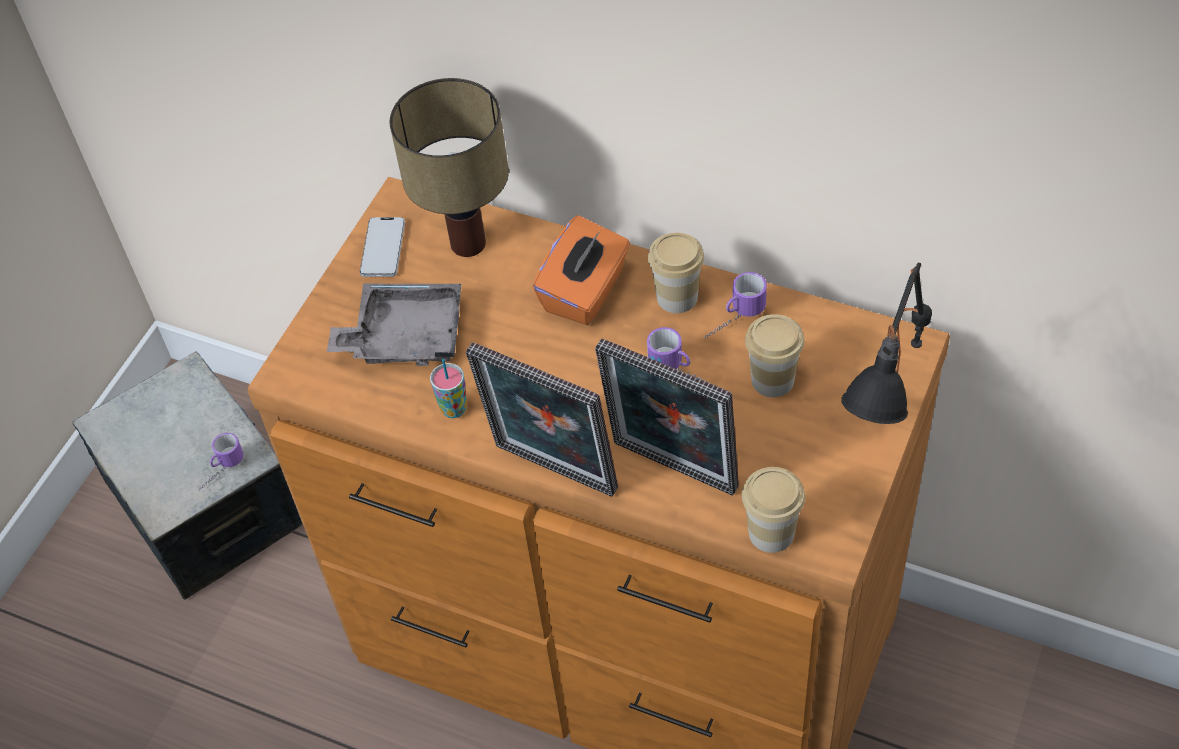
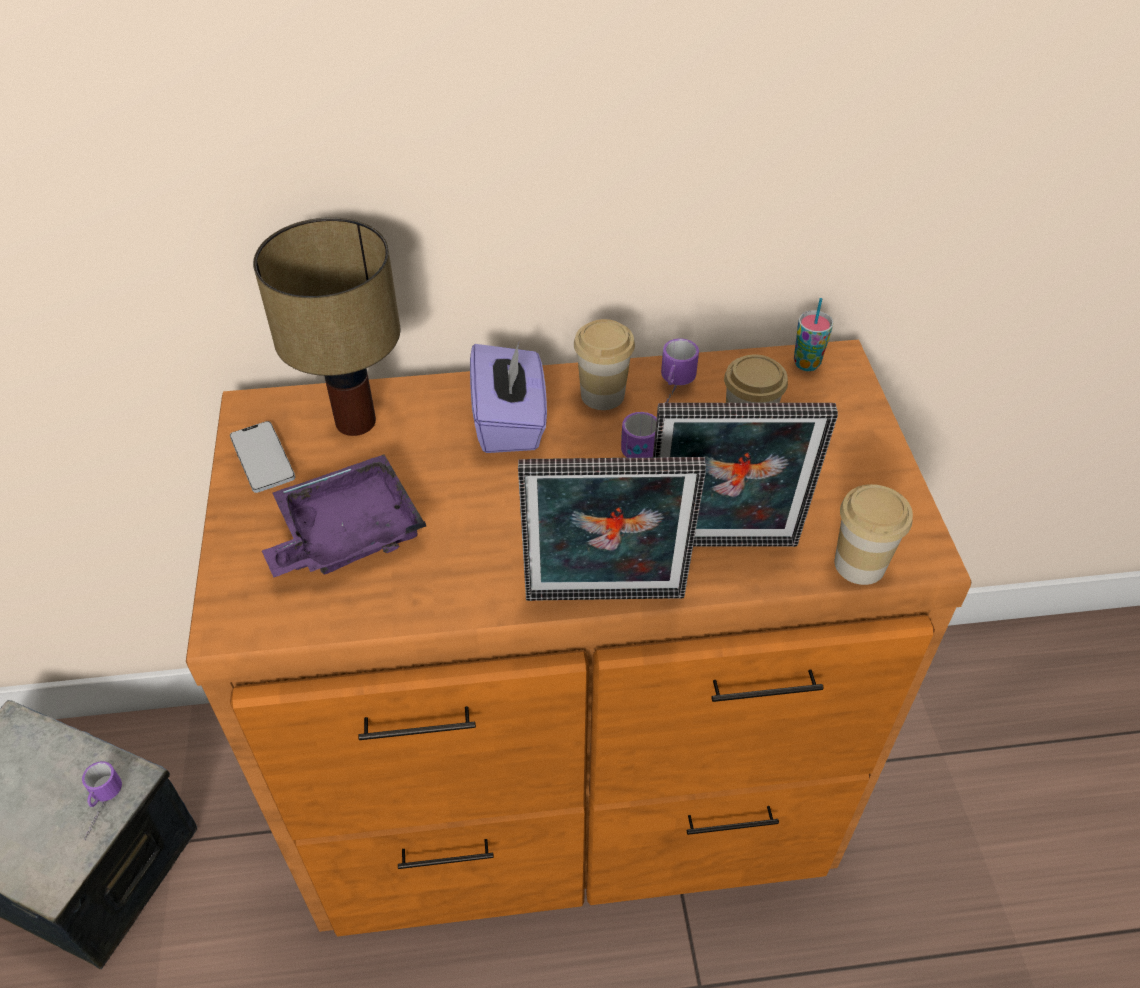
camera: 35 degrees left, 5 degrees down
grey tray [327,283,461,366] -> purple tray [262,454,426,577]
cup [430,359,467,418] -> cup moved to [794,298,833,371]
orange tissue box [533,215,630,325] -> purple tissue box [470,342,547,453]
black table lamp [841,262,932,424] -> none

